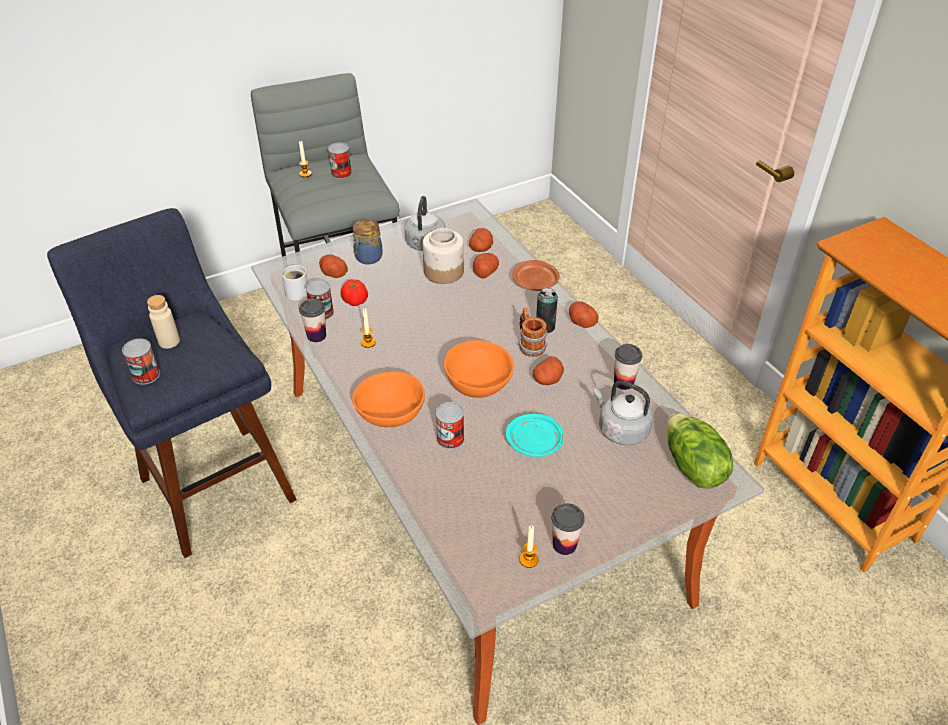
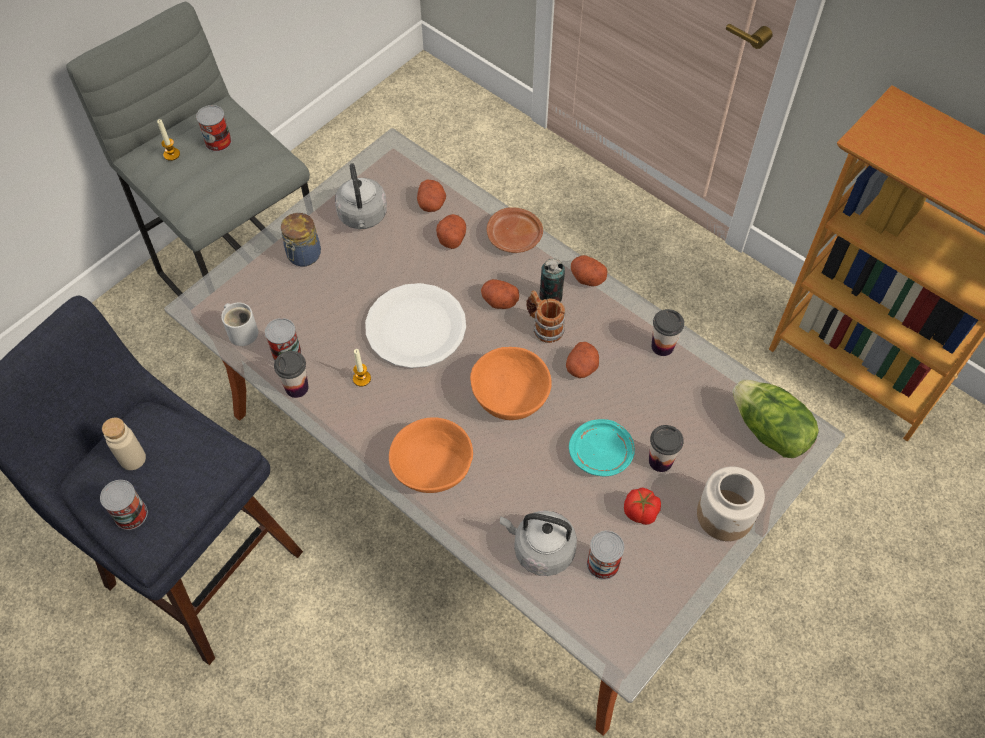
camera: 20 degrees left, 15 degrees up
potato [319,254,348,278] -> potato moved to [481,279,519,309]
tomato [341,279,368,306] -> tomato moved to [624,488,661,525]
jar [422,228,464,284] -> jar moved to [697,467,765,541]
can [435,402,464,449] -> can moved to [587,531,624,580]
candle [519,525,539,568] -> none
cup [552,503,585,555] -> cup moved to [649,425,684,472]
grey kettle [593,380,653,445] -> grey kettle moved to [500,510,577,576]
none -> white plate [365,283,466,368]

